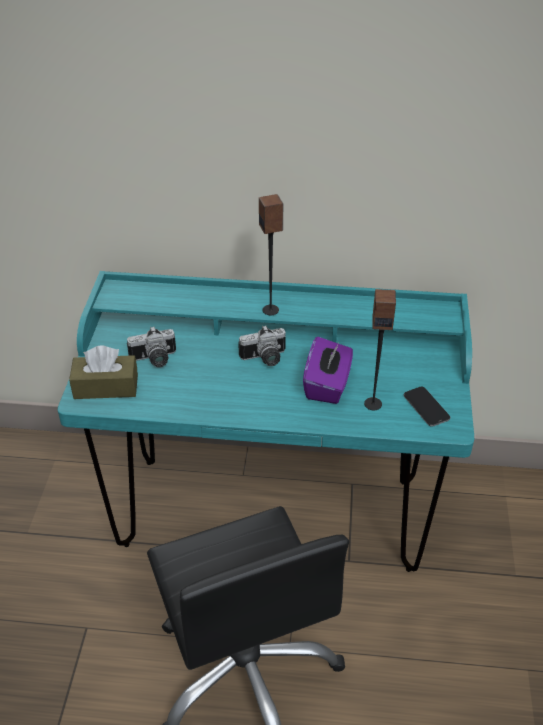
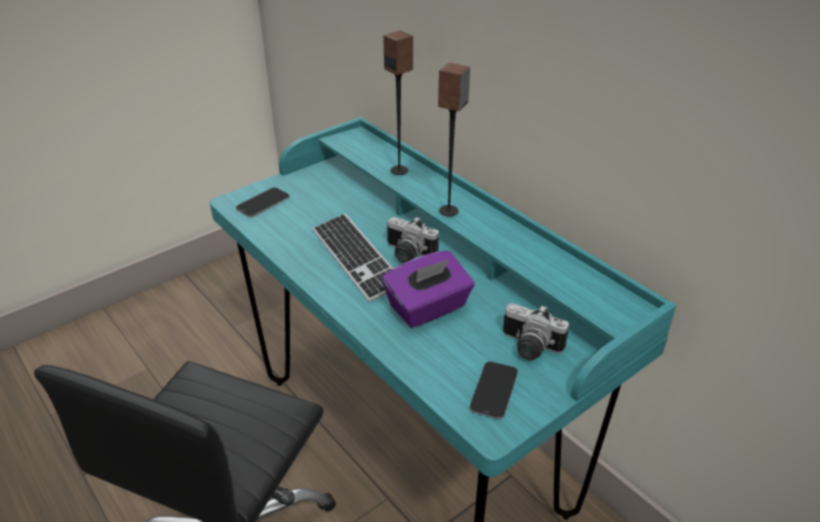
camera: 45 degrees right, 5 degrees down
brown tissue box [69,345,138,399] -> phone [236,187,289,217]
camera [127,327,176,367] -> camera moved to [503,303,569,361]
speaker [364,289,396,410] -> speaker moved to [383,30,413,175]
none -> keyboard [312,213,393,302]

